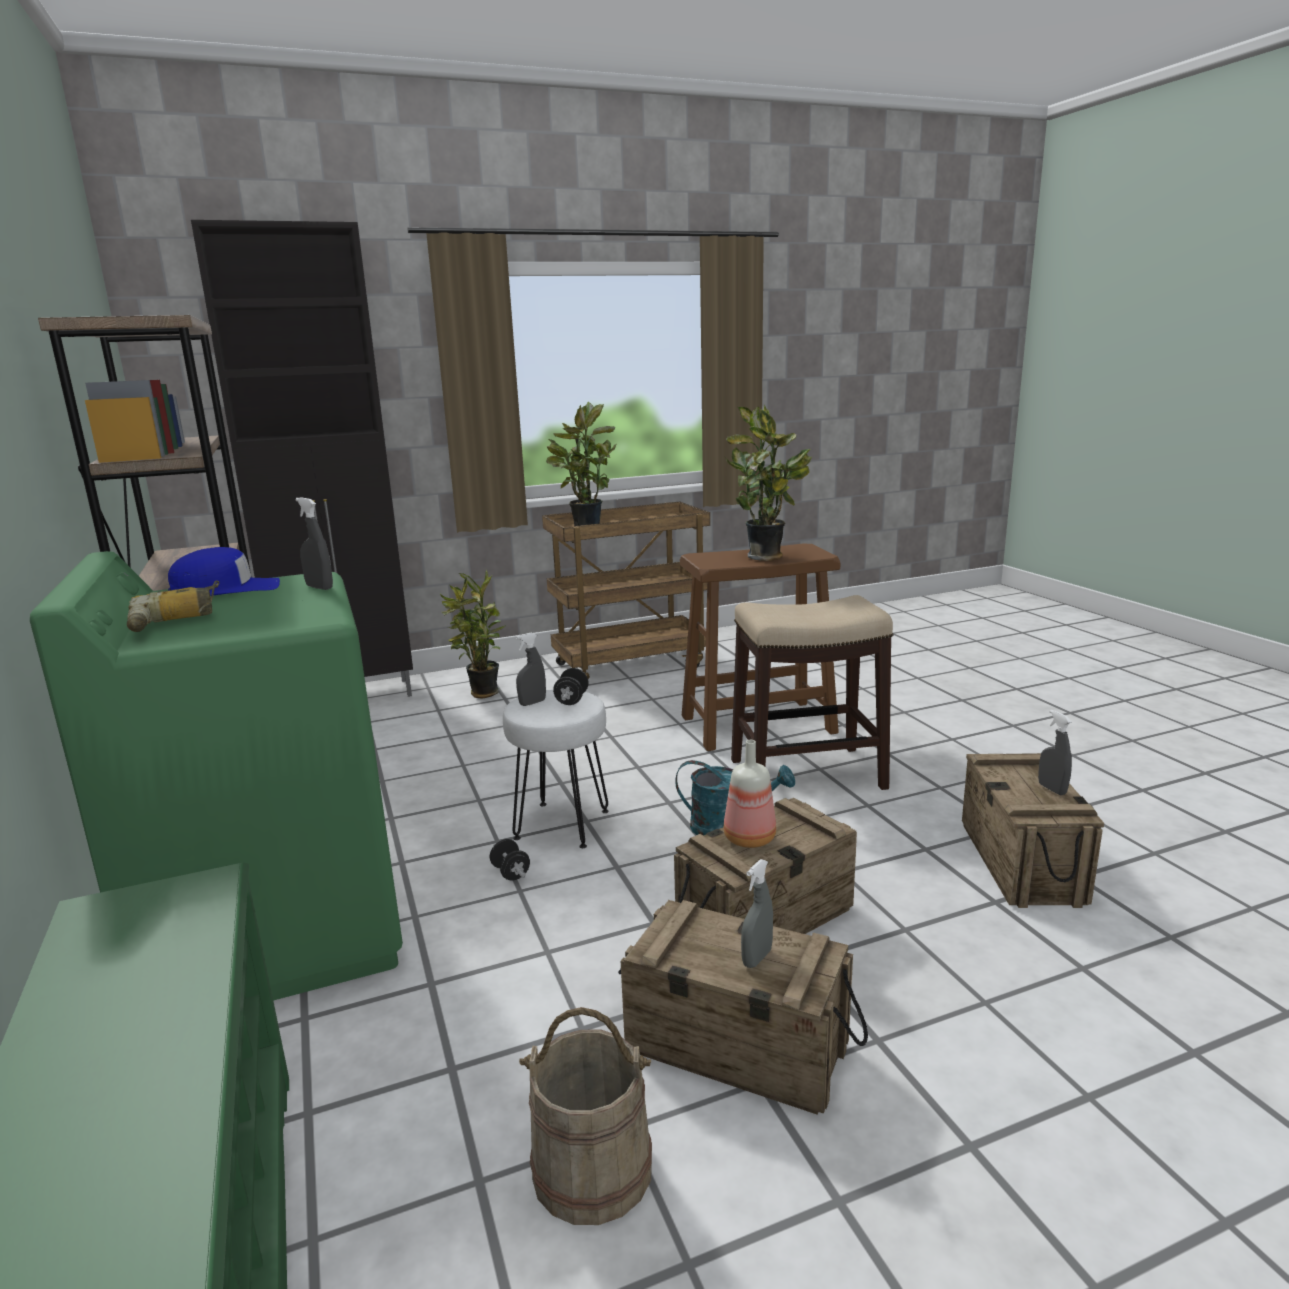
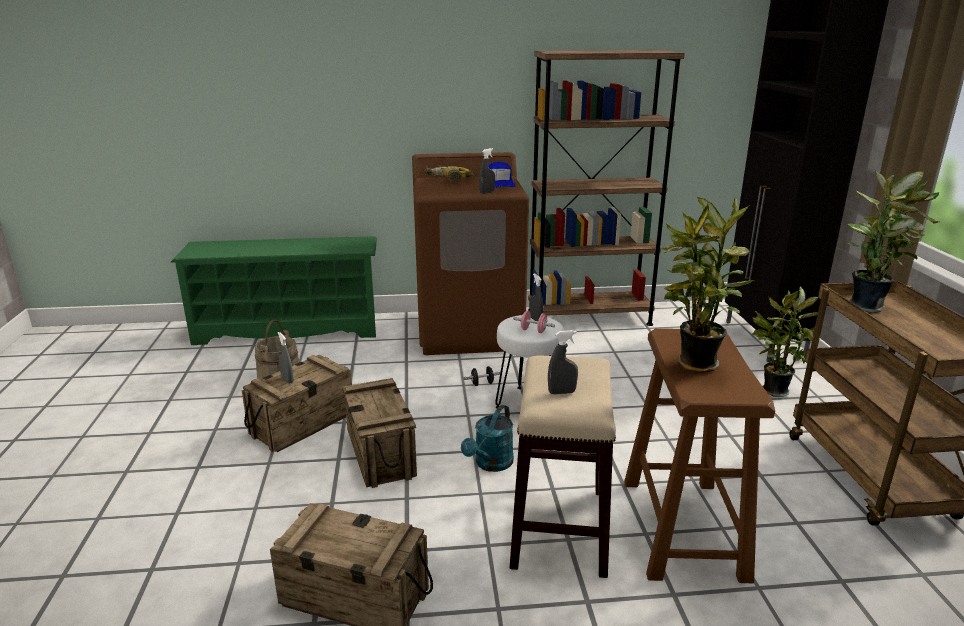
camera: 105 degrees right, 5 degrees up
green washing machine [30,551,403,1000] -> brown washing machine [412,152,529,355]
black dumbbell [553,668,588,705] -> pink dumbbell [513,311,555,333]
bottle [724,740,776,848] -> none
grey spray bottle [1038,710,1072,795] -> grey spray bottle moved to [548,330,578,394]

